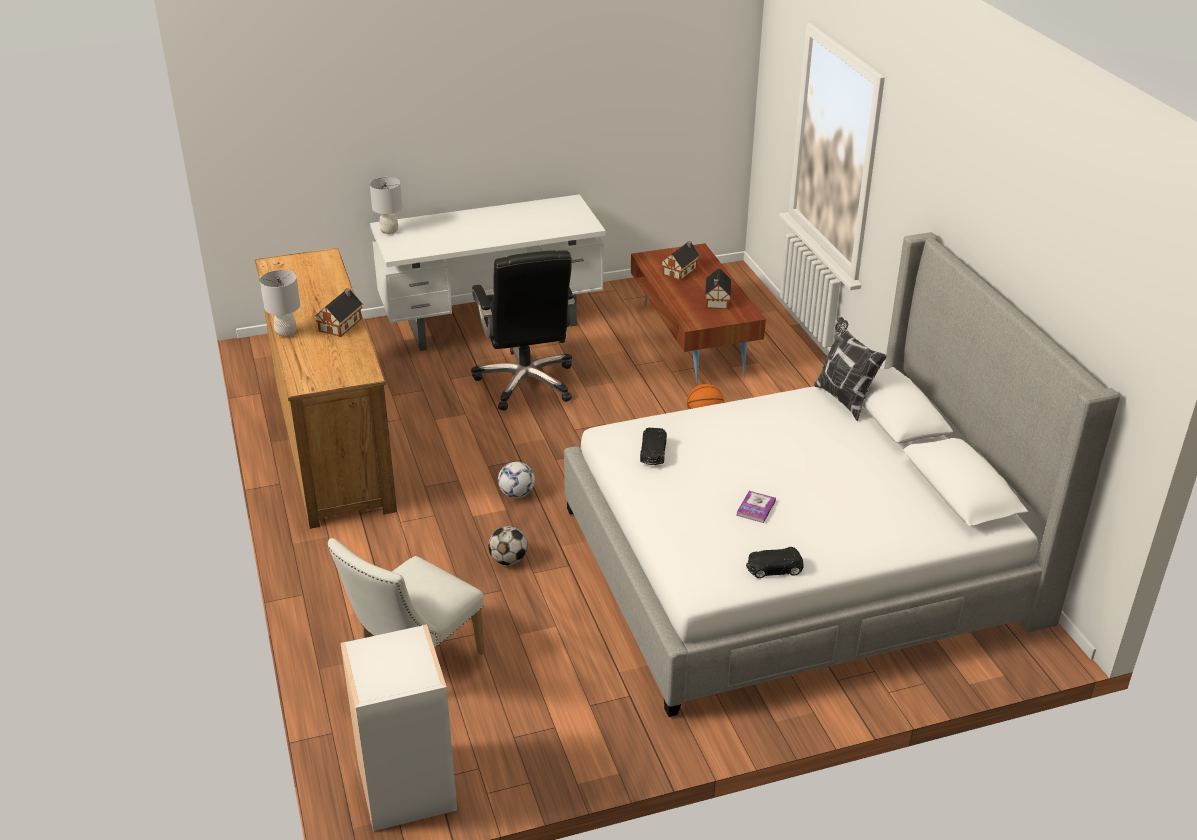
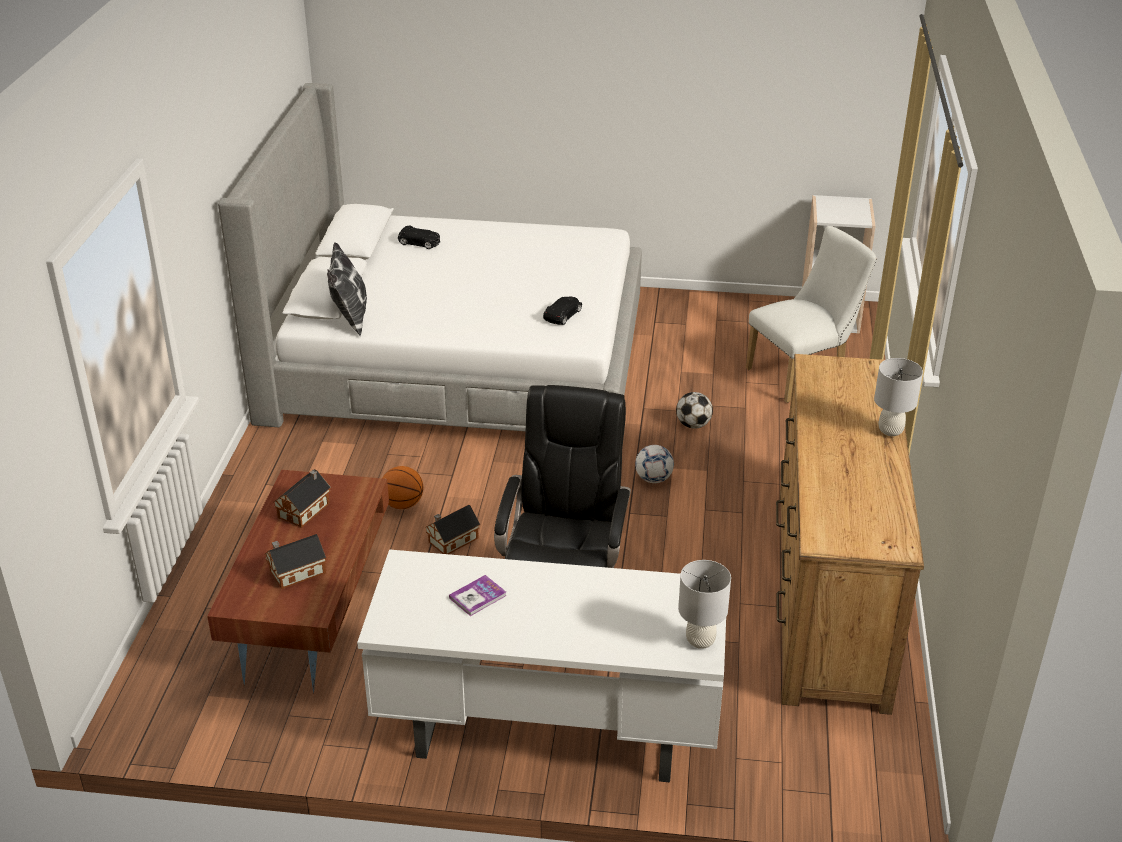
camera: 155 degrees left, 0 degrees up
toy house [314,288,363,337] -> toy house moved to [425,505,480,554]
book [736,491,776,523] -> book moved to [449,575,507,616]
black toy car [746,547,804,578] -> black toy car moved to [398,225,440,249]

